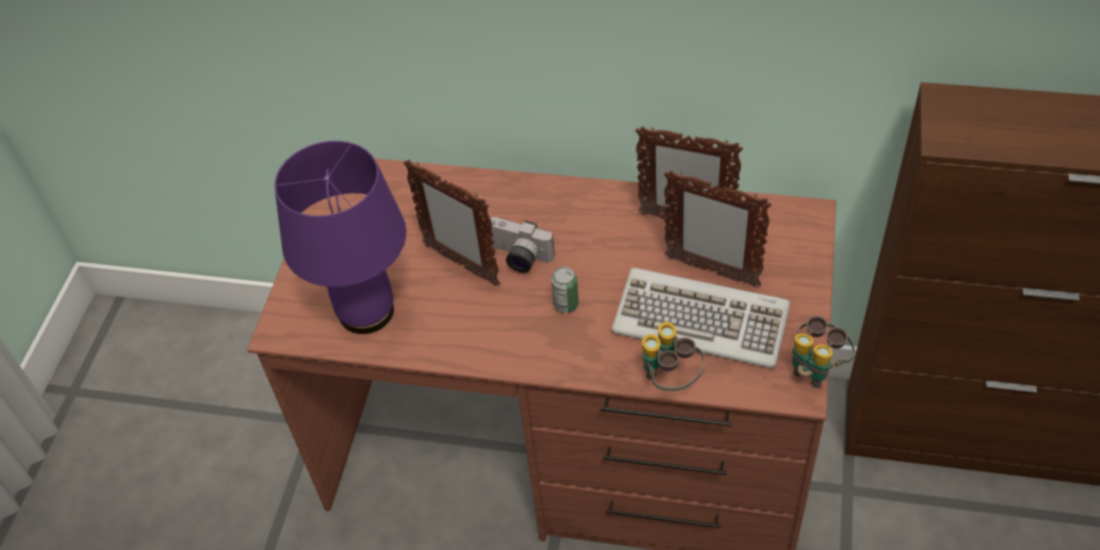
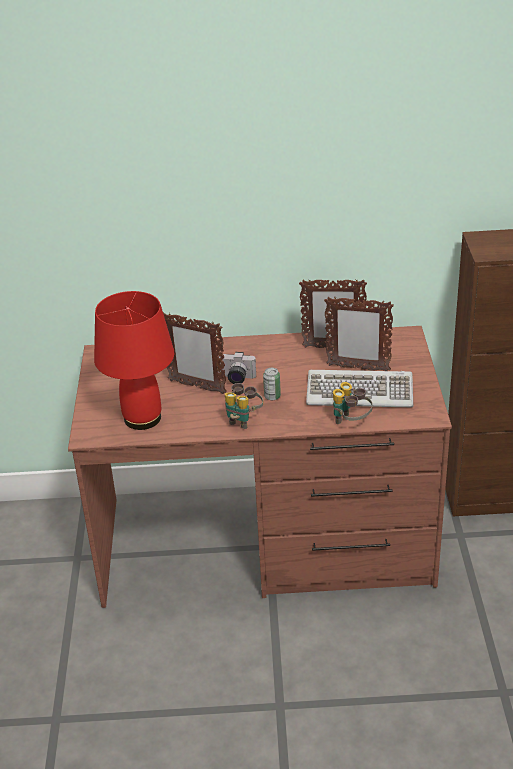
camera: 15 degrees left, 15 degrees down
purple table lamp [274,141,406,334] -> red table lamp [94,291,174,430]
binoculars [792,316,855,388] -> binoculars moved to [225,383,263,429]

